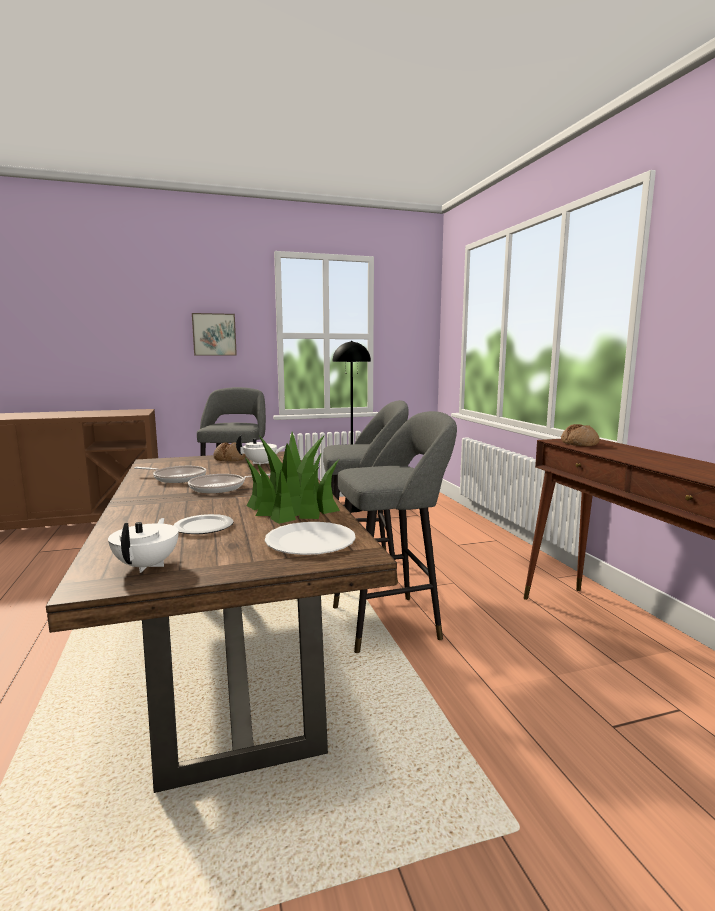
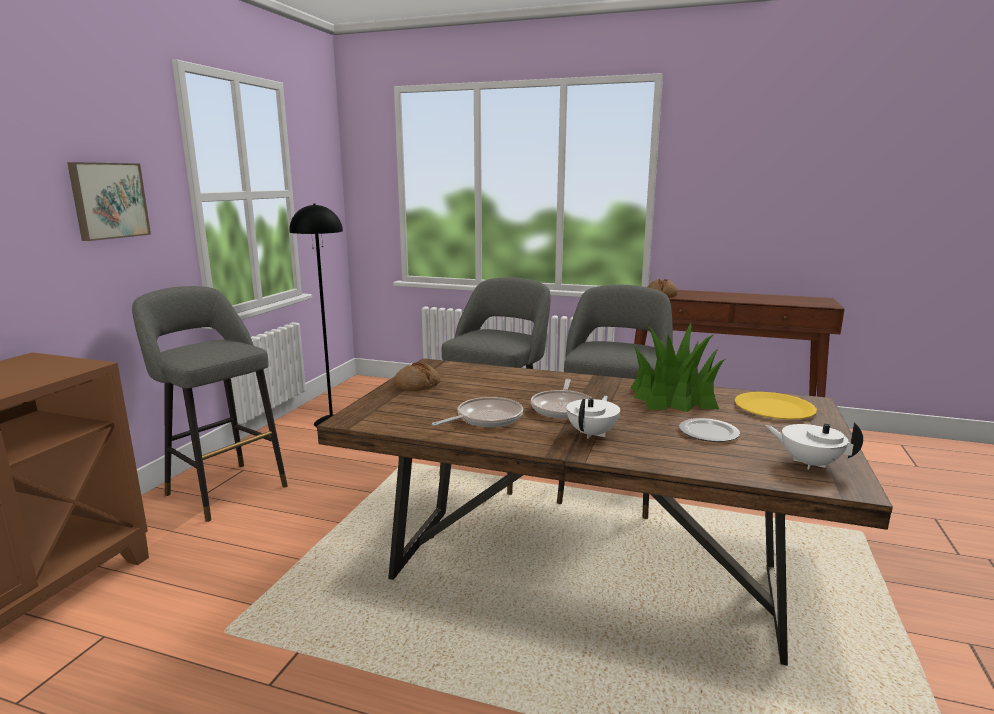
camera: 55 degrees left, 5 degrees up
white teapot [236,435,286,465] -> white teapot moved to [566,396,620,439]
white plate [265,522,356,555] -> yellow plate [734,392,817,420]

